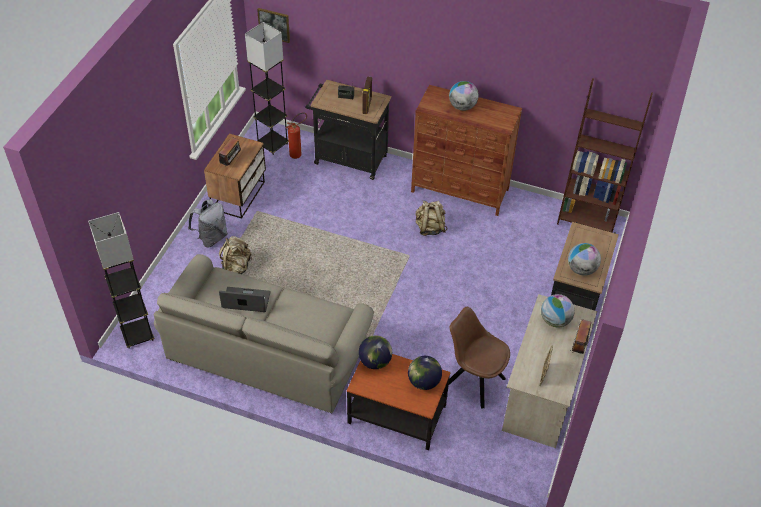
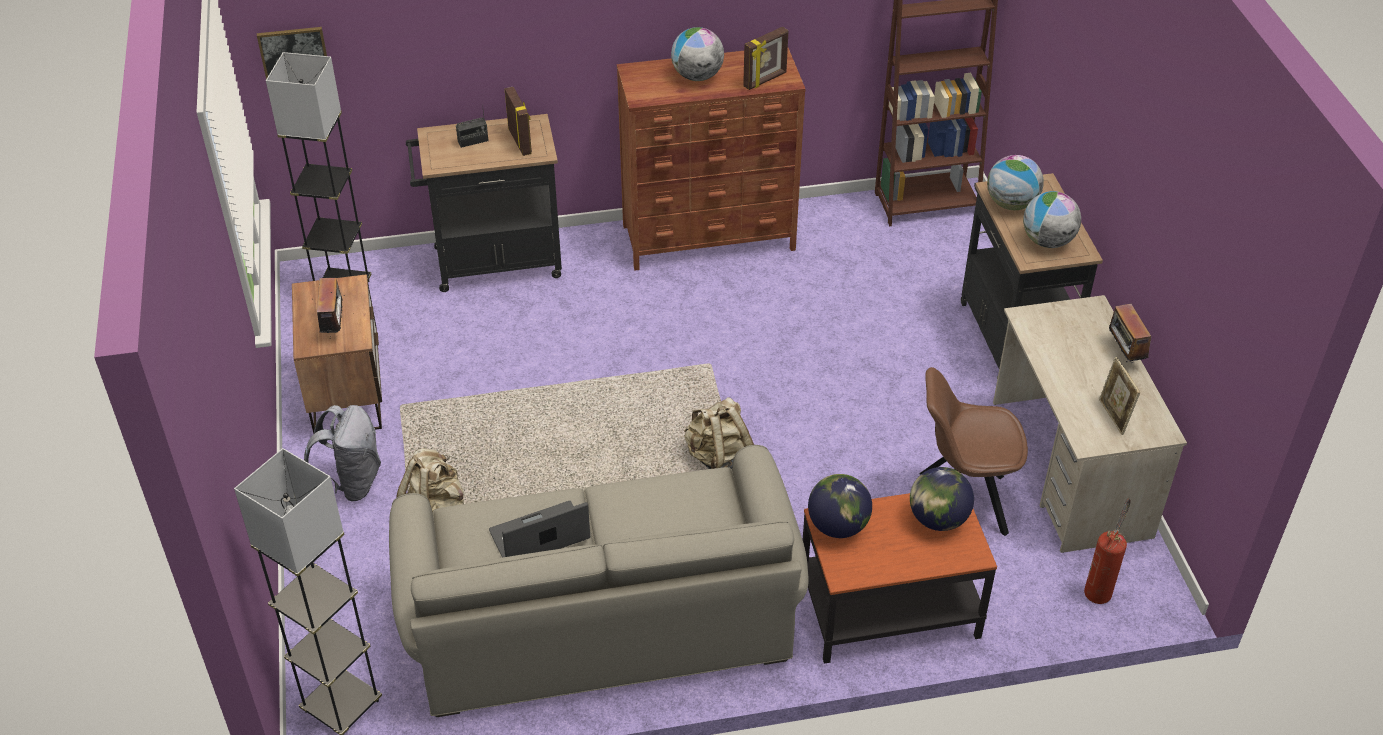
camera: 30 degrees left, 5 degrees down
fire extinguisher [286,112,307,159] -> fire extinguisher moved to [1084,498,1131,604]
beige backpack [416,201,447,236] -> beige backpack moved to [684,397,754,469]
globe [541,294,575,327] -> globe moved to [987,155,1044,210]
none -> picture frame [743,27,788,90]

